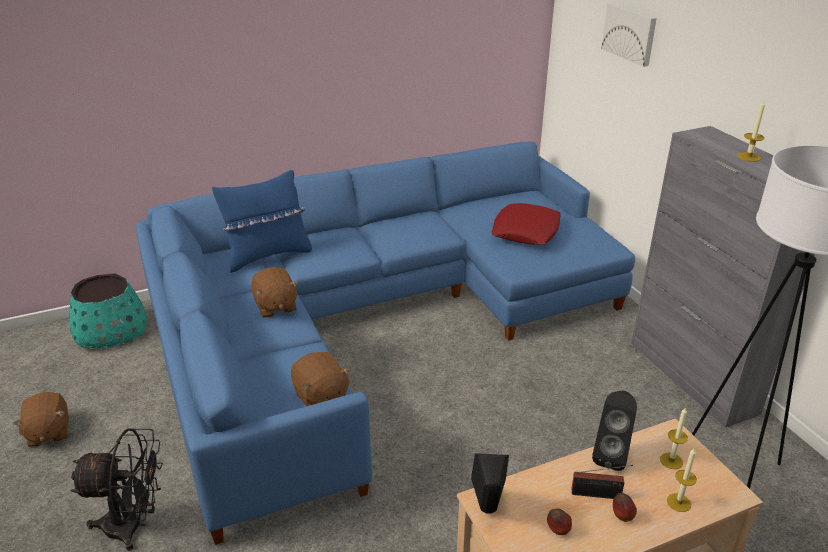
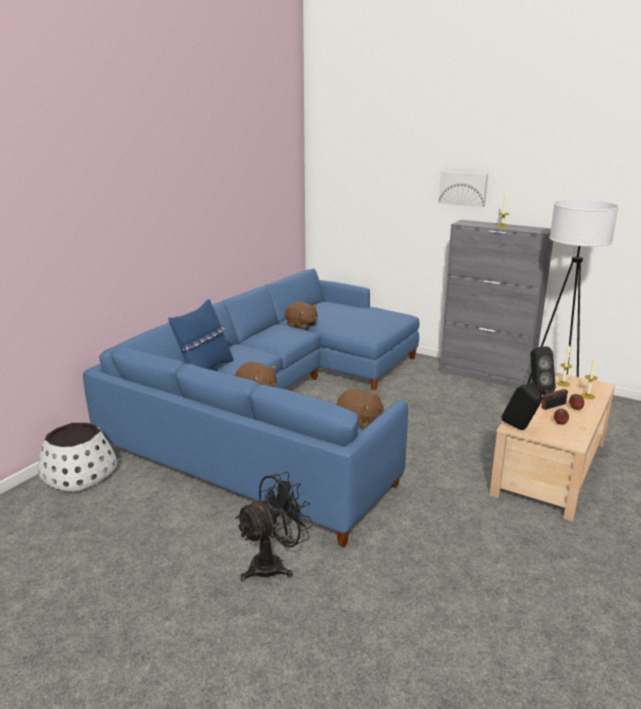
camera: 35 degrees left, 10 degrees down
brown plush toy [13,392,69,447] -> brown plush toy moved to [285,302,317,330]
turquoise planter [69,273,147,348] -> white planter [38,423,117,492]
red pillow [492,203,561,245] -> none
picture [601,3,657,67] -> picture moved to [439,172,488,207]

